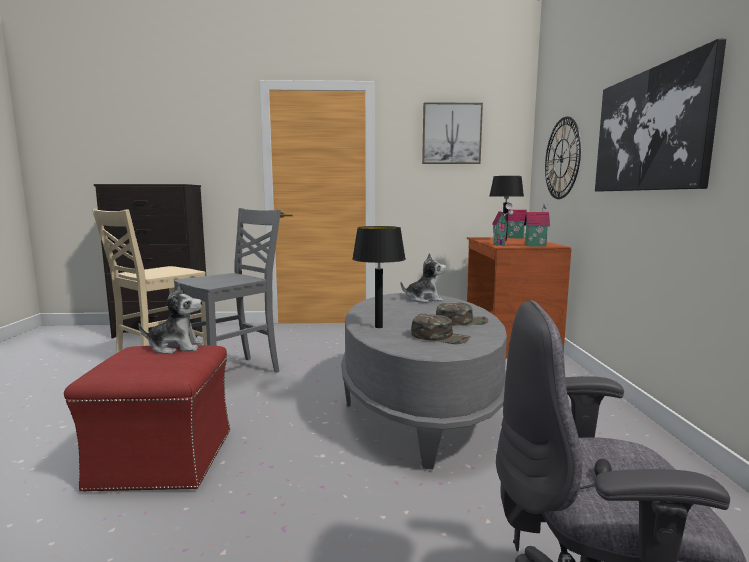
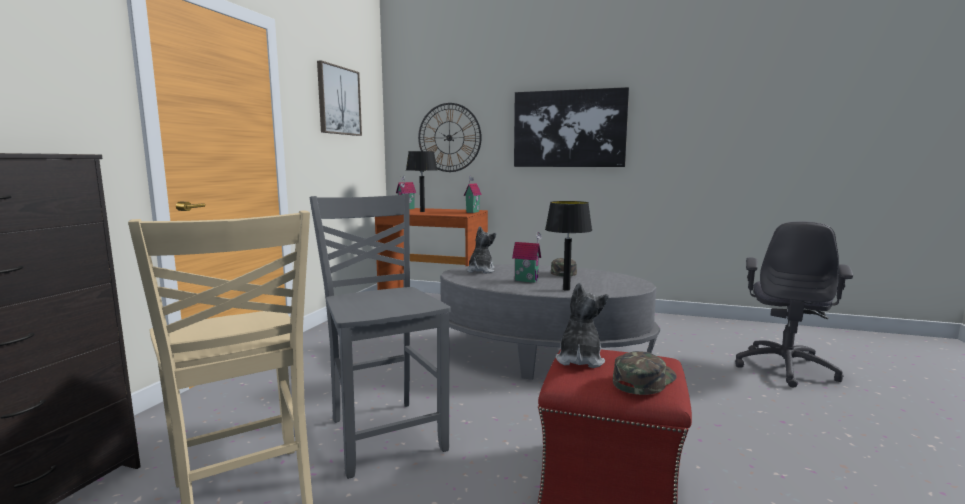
camera: 70 degrees left, 0 degrees up
green cap [411,314,471,344] -> green cap moved to [613,351,677,395]
toy house [492,203,512,246] -> toy house moved to [512,232,542,283]

